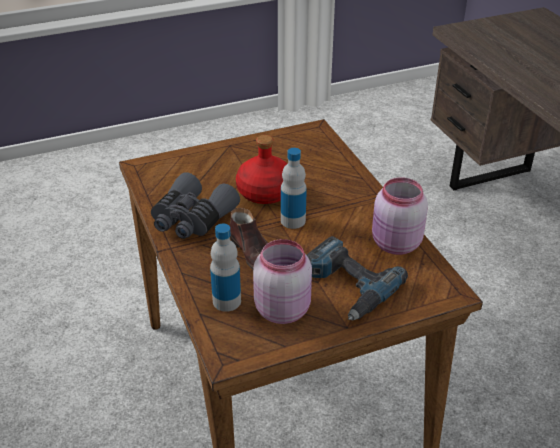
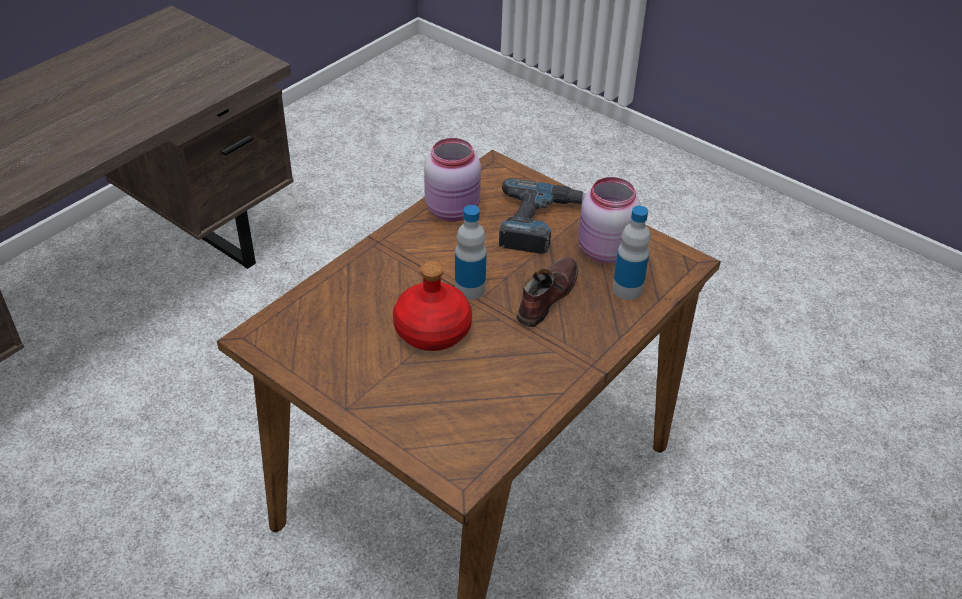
camera: 120 degrees left, 5 degrees up
grey binoculars [151,173,240,239] -> none

